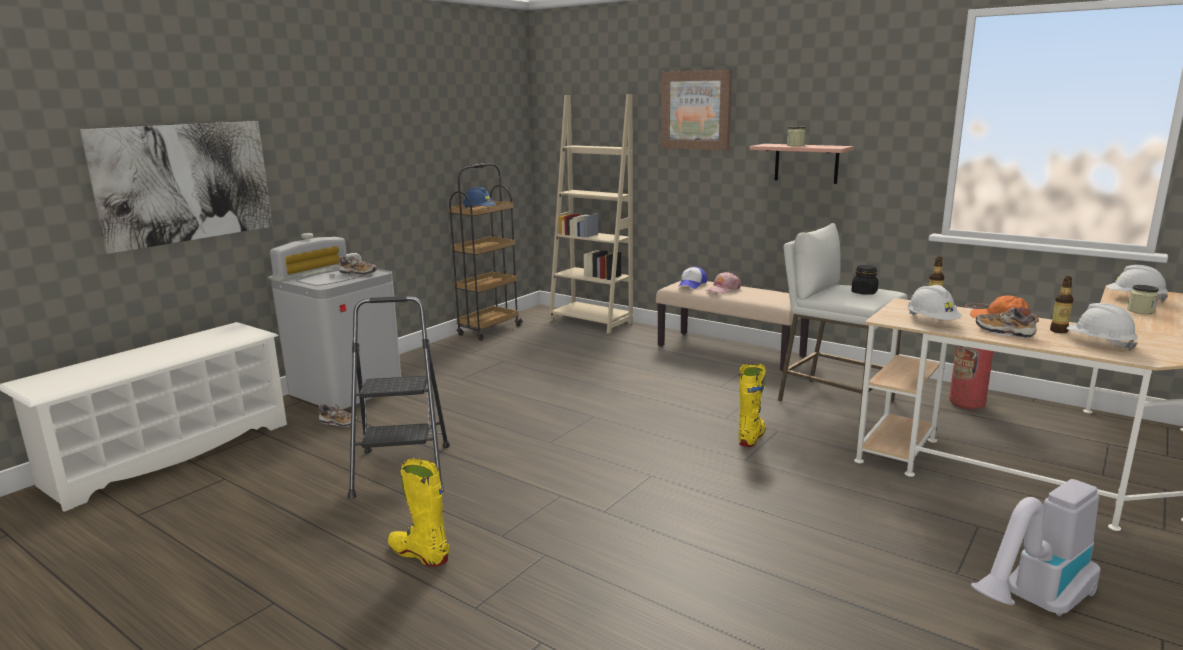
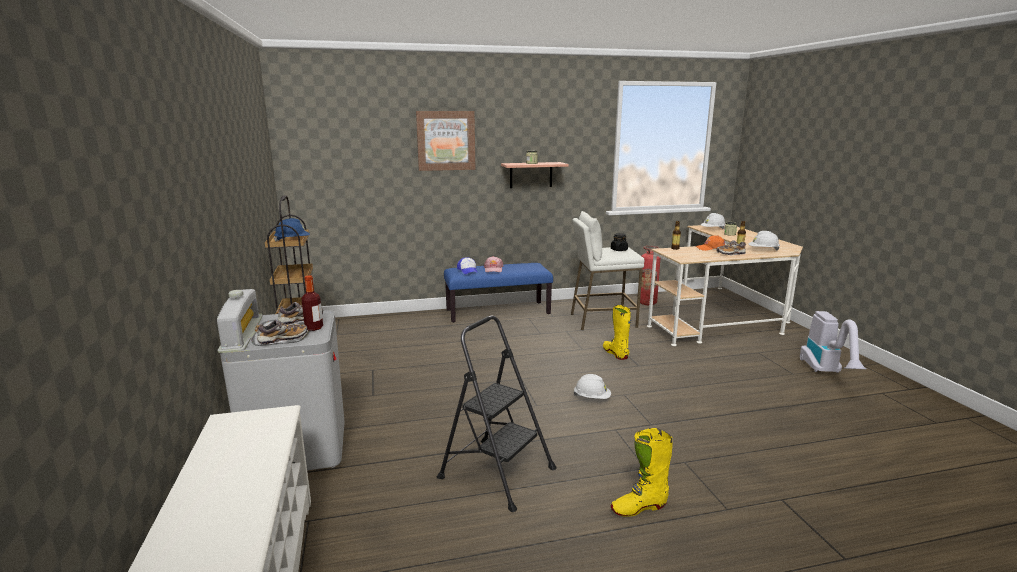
camera: 50 degrees left, 0 degrees up
picture [80,121,273,254] -> none
shoe [318,404,358,427] -> shoe moved to [255,319,308,344]
beige bookcase [549,94,633,334] -> none
beige bench [656,281,809,372] -> blue bench [444,263,553,322]
white hard hat [907,285,962,320] -> white hard hat moved to [574,374,611,399]
none -> bottle [302,275,323,331]

